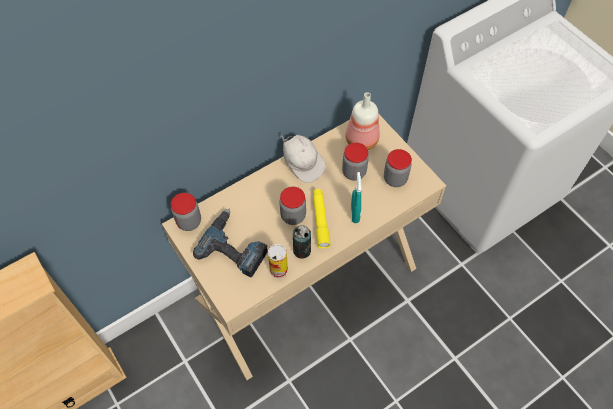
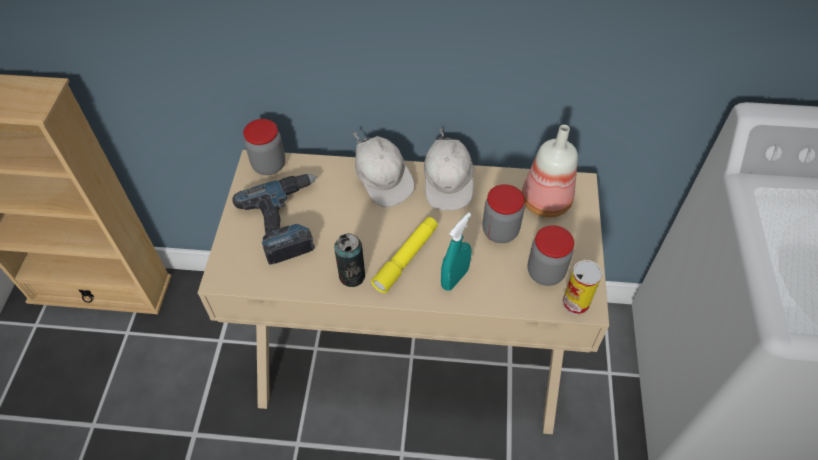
camera: 40 degrees right, 5 degrees down
can [268,244,288,278] -> can moved to [563,260,602,315]
jar [280,187,306,225] -> none
none -> white cap [353,132,415,207]

